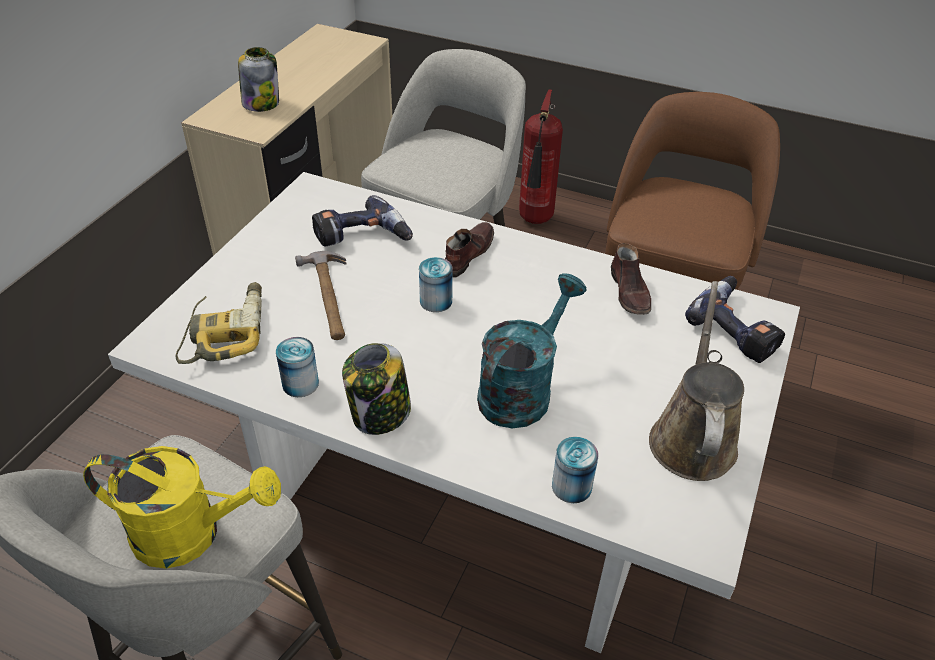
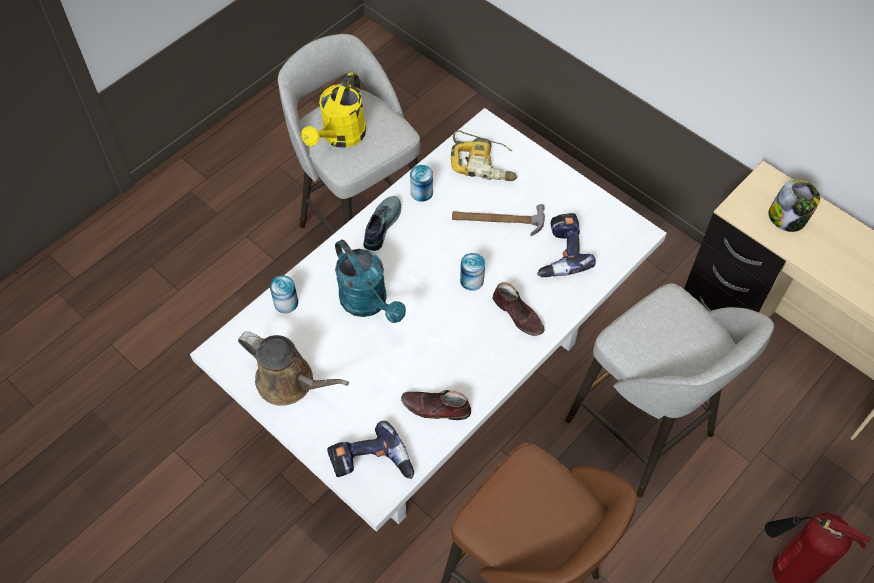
camera: 110 degrees right, 15 degrees up
jar [342,343,411,435] -> shoe [363,196,401,251]

